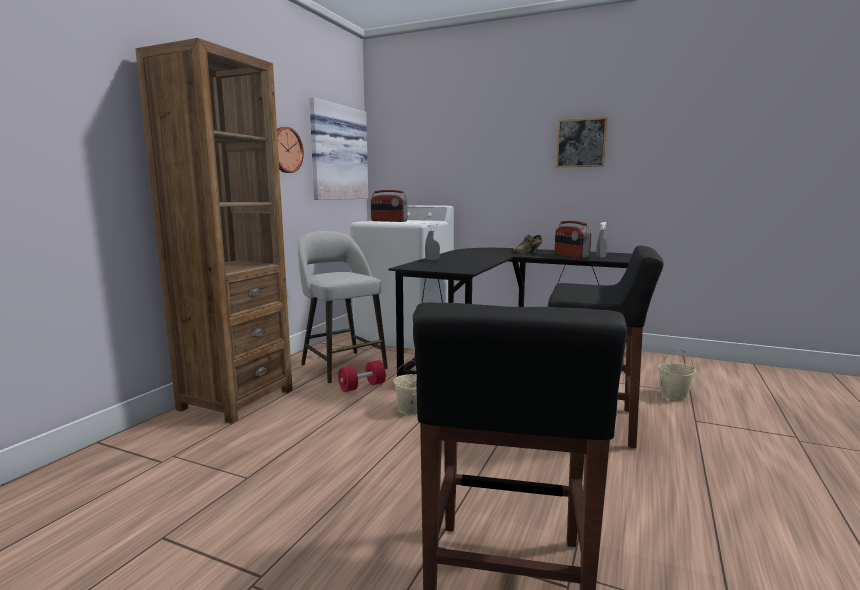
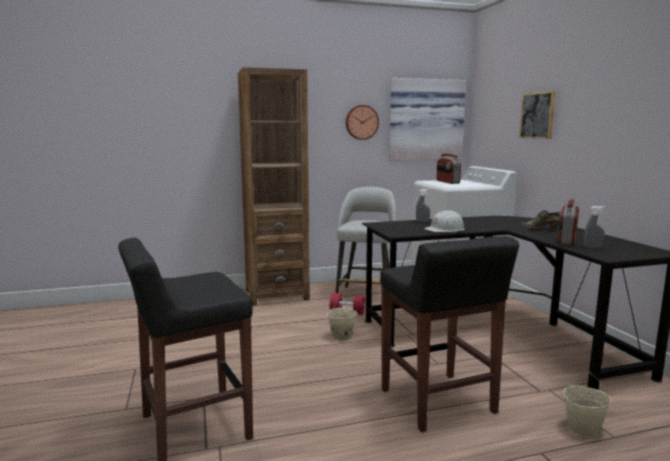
camera: 50 degrees right, 0 degrees up
picture [556,117,607,168] -> picture moved to [519,91,556,139]
none -> white hard hat [424,210,465,232]

